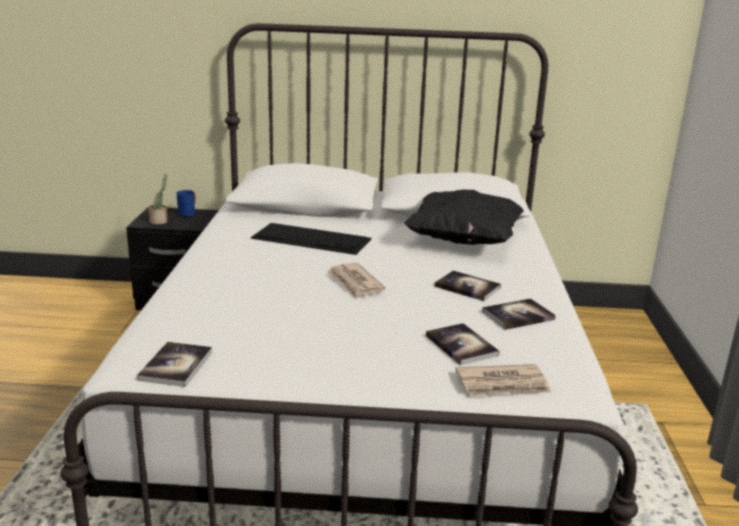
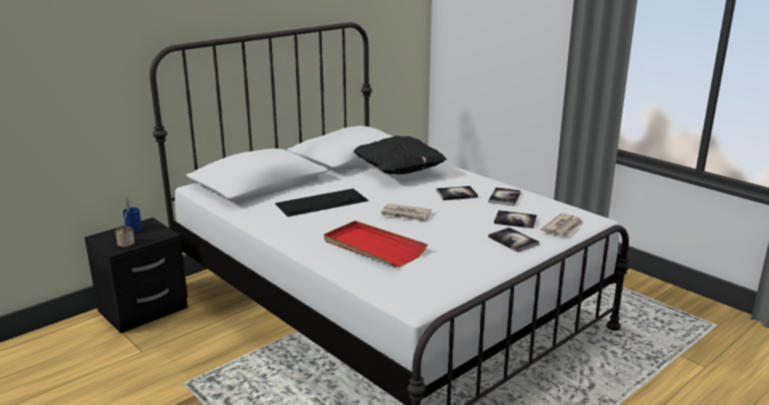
camera: 45 degrees left, 0 degrees up
book [137,342,212,387] -> book moved to [488,227,539,252]
none -> red tray [324,221,428,267]

